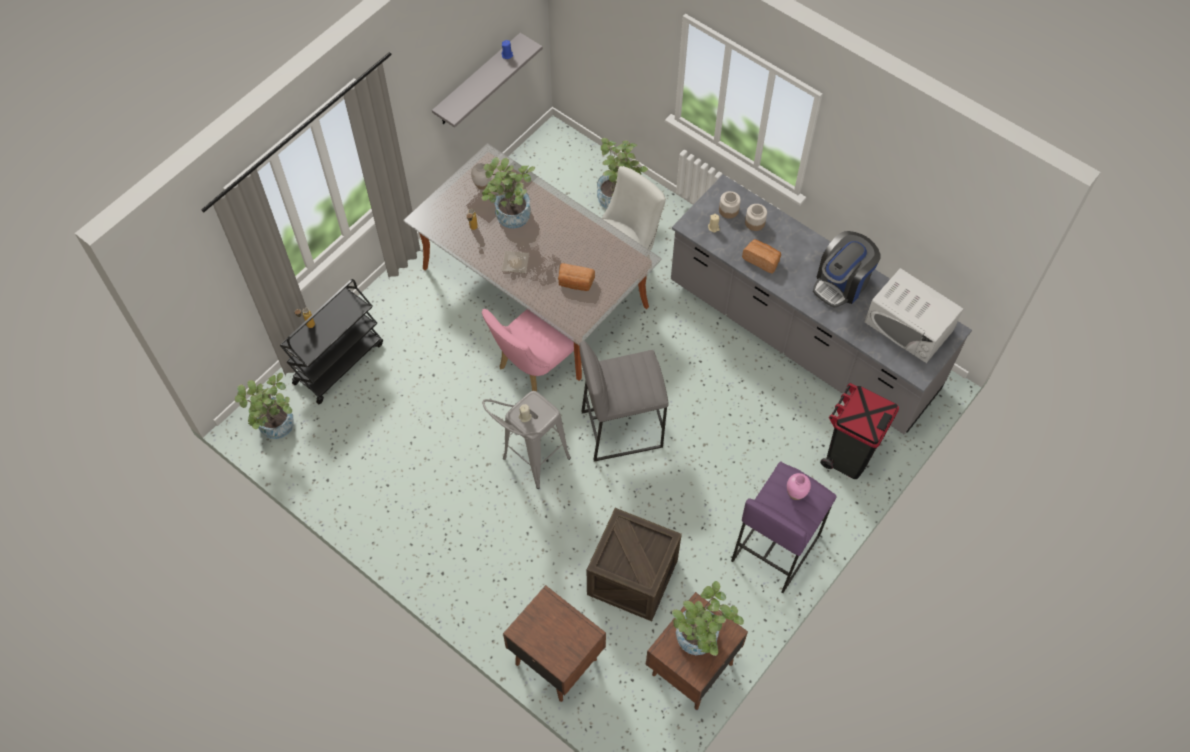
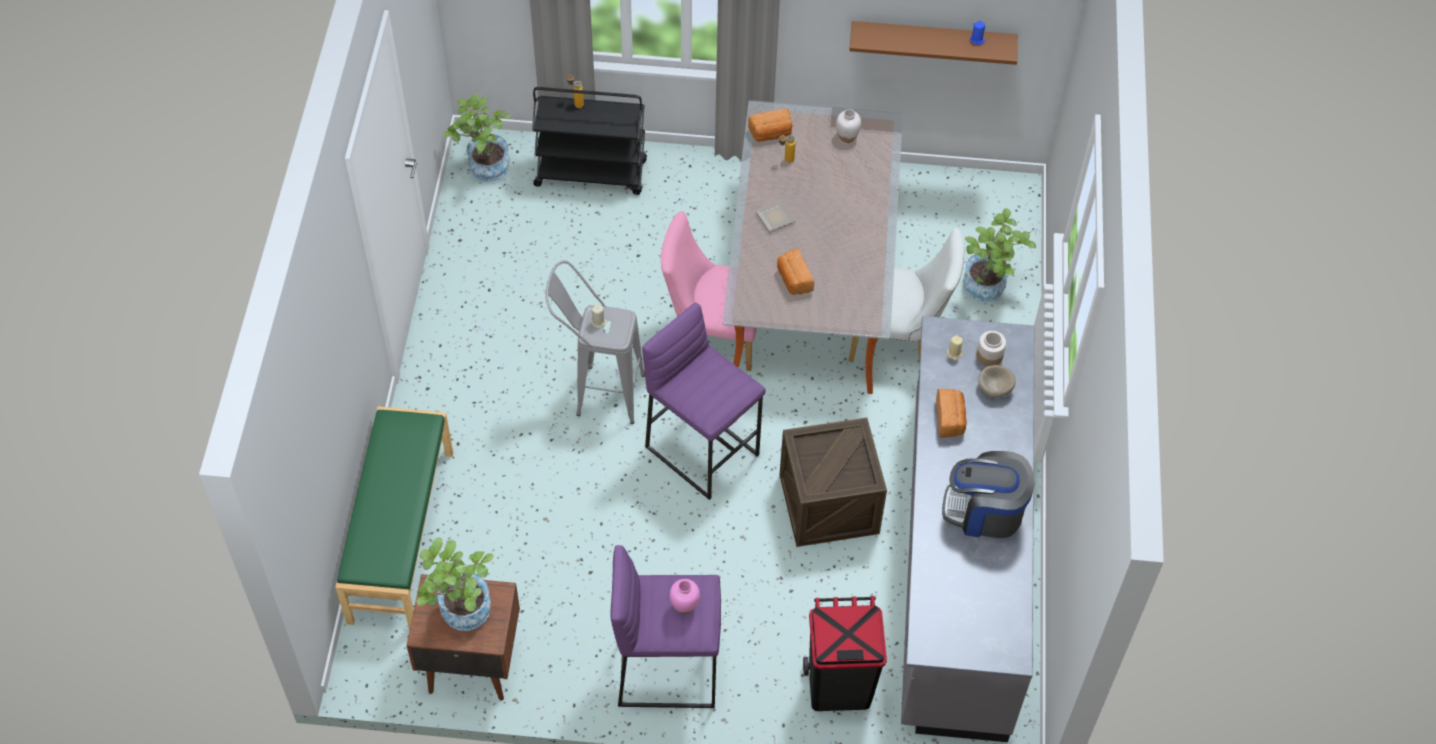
camera: 55 degrees right, 5 degrees down
grey shelf [432,33,543,128] -> brown shelf [849,21,1018,65]
potted plant [482,157,535,229] -> none
brown nightstand [503,585,606,702] -> green bench [335,406,453,630]
grey stool [580,341,669,462] -> purple stool [642,302,766,500]
crate [587,508,682,621] -> crate moved to [780,418,887,547]
jar [745,204,767,231] -> beige bowl [978,365,1016,397]
white microwave [865,268,963,363] -> none
none -> bread [748,108,793,142]

